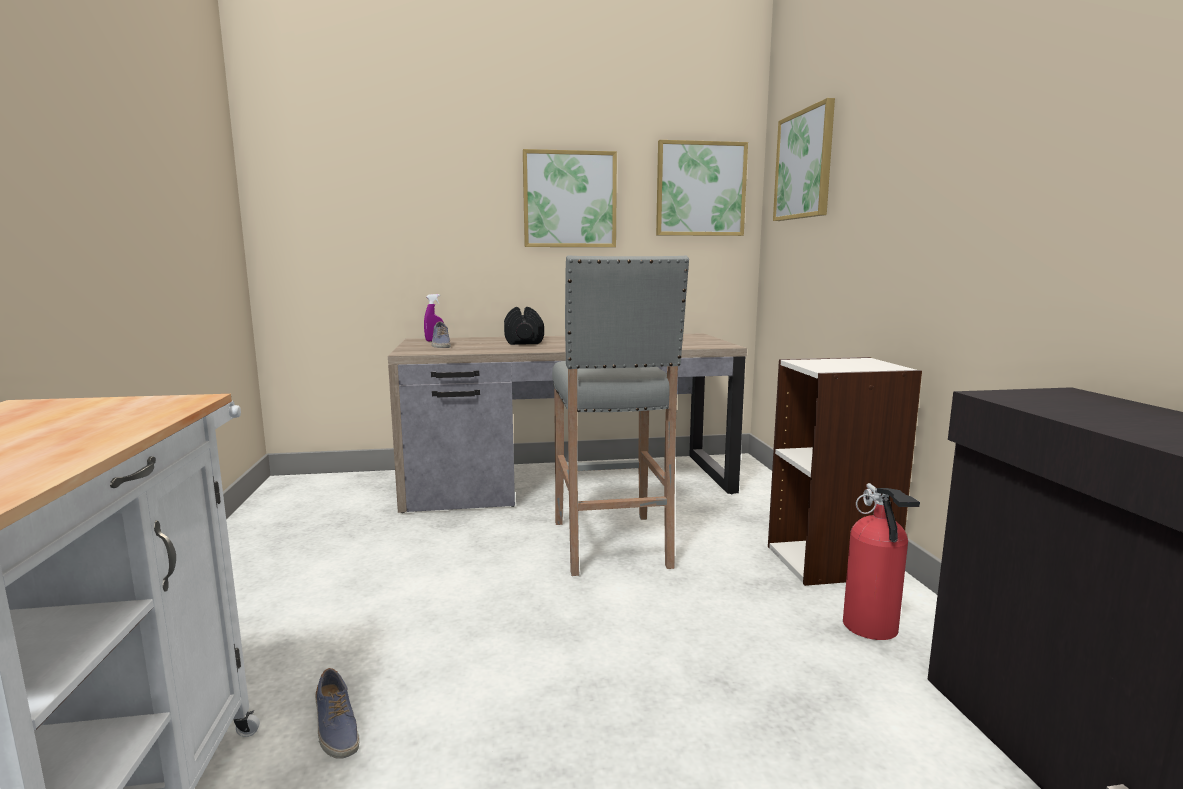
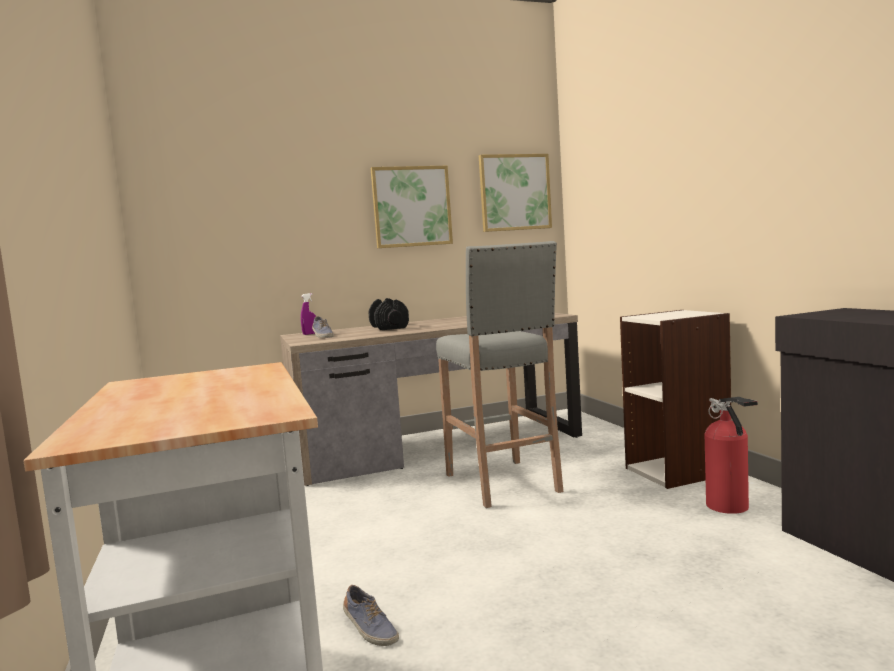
camera: 10 degrees left, 5 degrees down
picture [773,98,835,221] -> none

